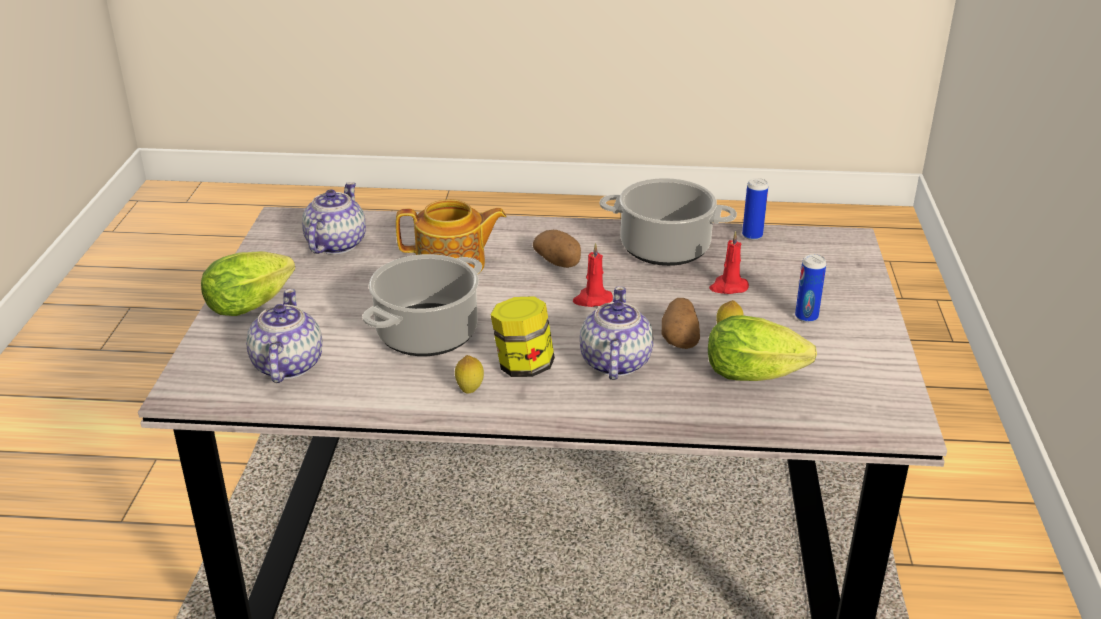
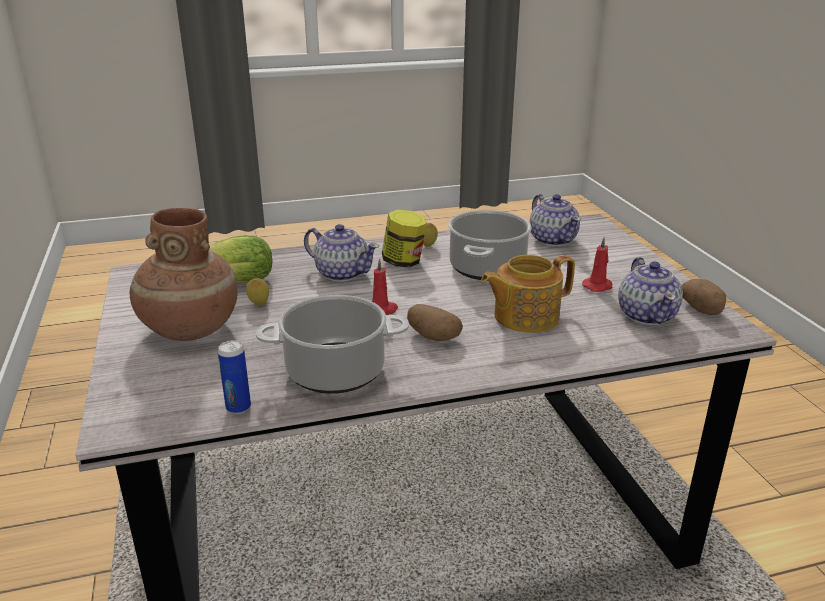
camera: 160 degrees right, 5 degrees down
lettuce [201,251,295,316] -> none
teapot [580,286,654,380] -> teapot turned 45 degrees counterclockwise [304,224,379,282]
potato [662,298,700,349] -> potato moved to [681,279,726,315]
red candle [709,231,749,294] -> red candle moved to [582,237,613,292]
can [795,254,826,323] -> brown vase [129,208,237,341]

